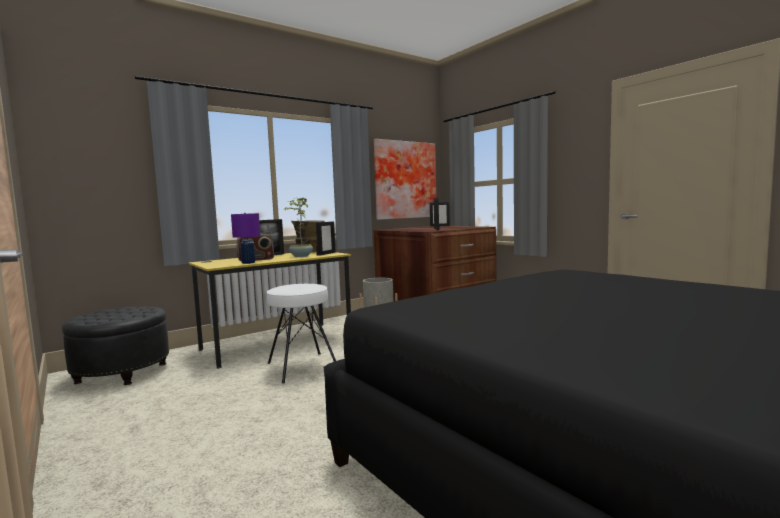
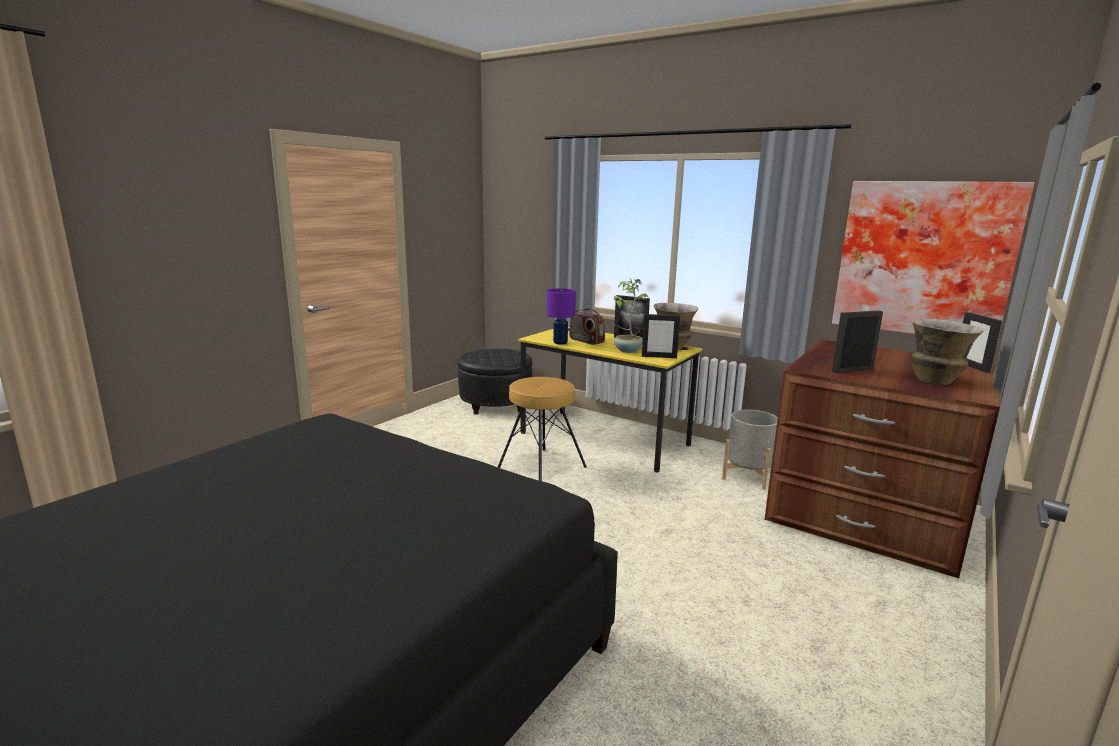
camera: 70 degrees right, 10 degrees up
white stool [267,284,336,384] -> brown stool [498,377,587,481]
none -> vase [911,319,983,385]

